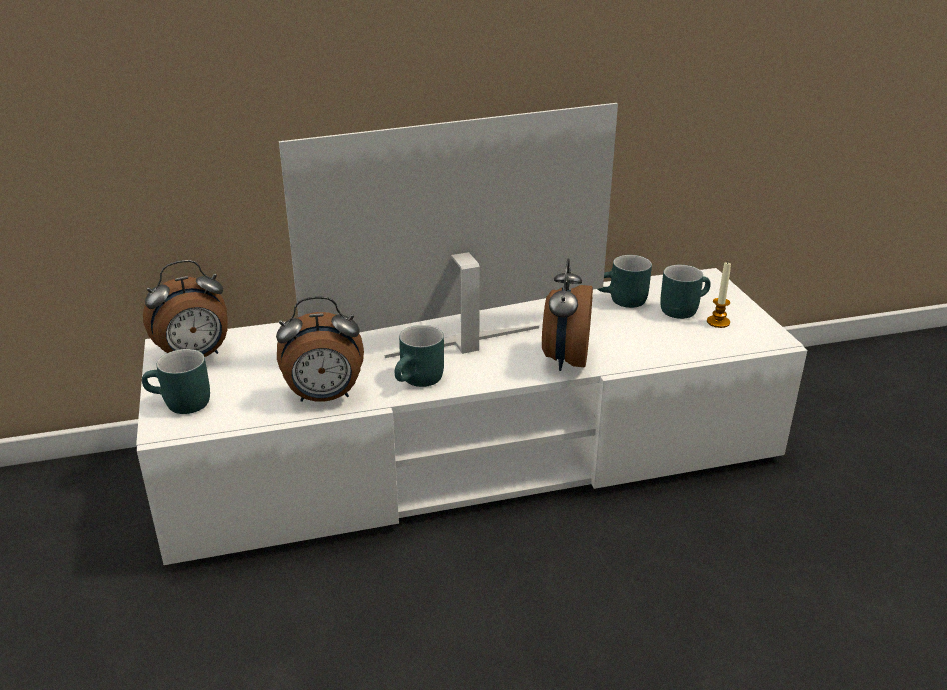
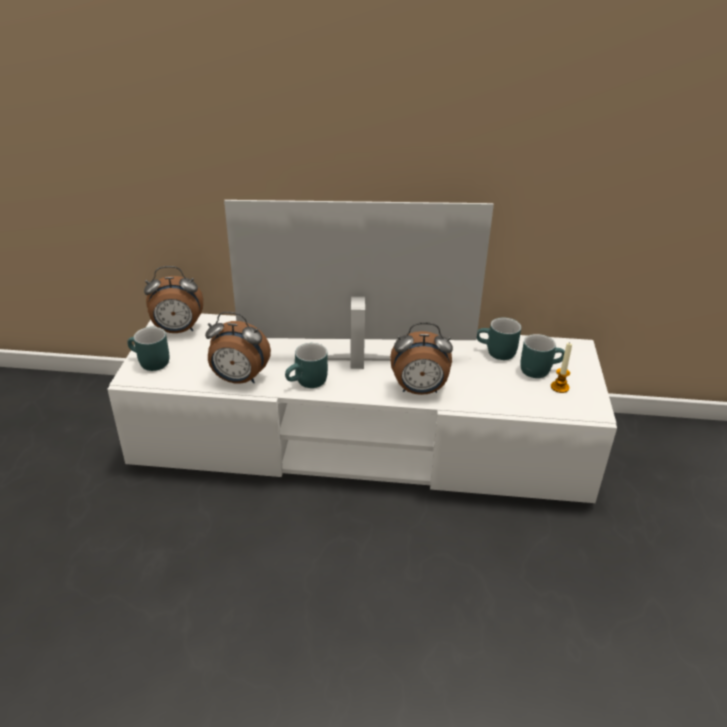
camera: 20 degrees right, 5 degrees up
alarm clock [542,258,593,371] -> alarm clock turned 120 degrees counterclockwise [390,322,453,395]

